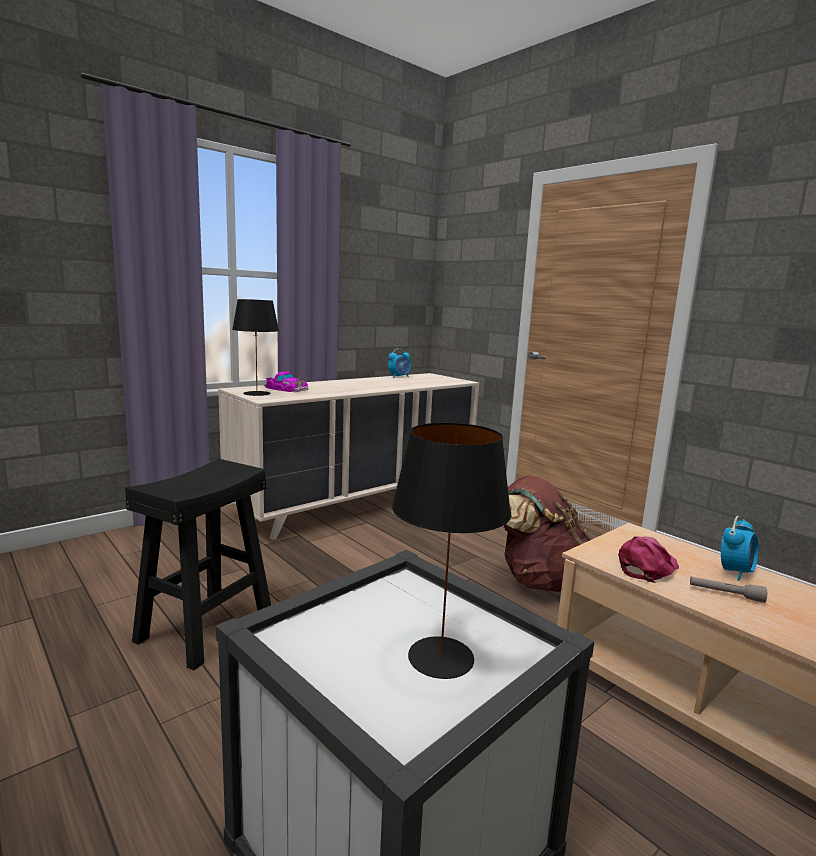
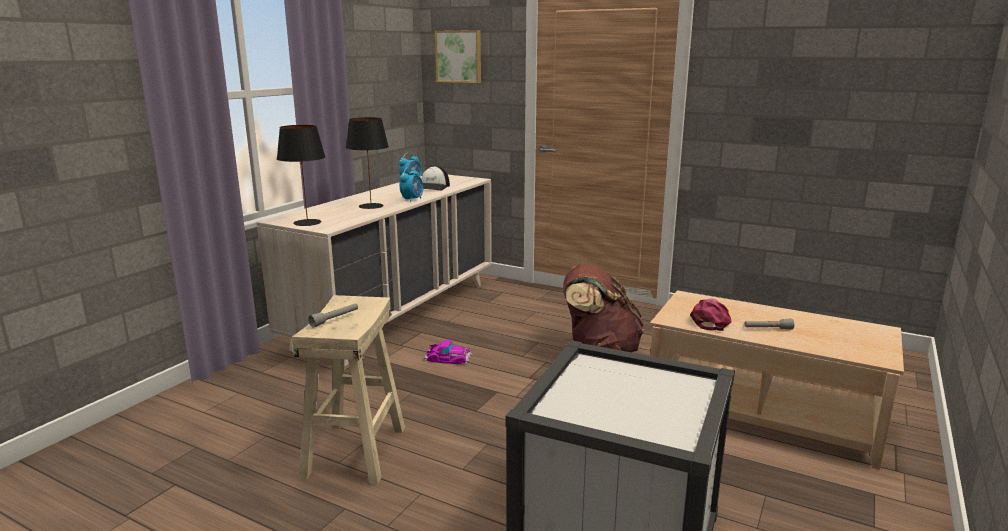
camera: 20 degrees left, 5 degrees up
black stool [125,459,271,671] -> beige stool [292,295,405,485]
toy car [264,371,309,392] -> toy car moved to [423,340,473,364]
black table lamp [392,423,511,679] -> black table lamp moved to [346,117,389,209]
alarm clock [721,516,758,581] -> alarm clock moved to [399,167,423,203]
none -> grey flashlight [308,303,358,328]
none -> cap [421,166,450,191]
none -> picture [435,30,481,83]

